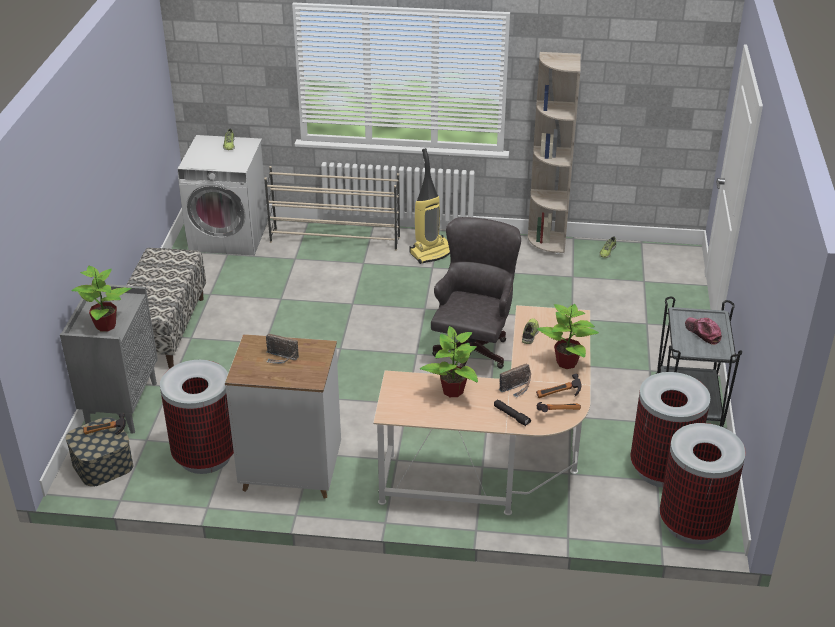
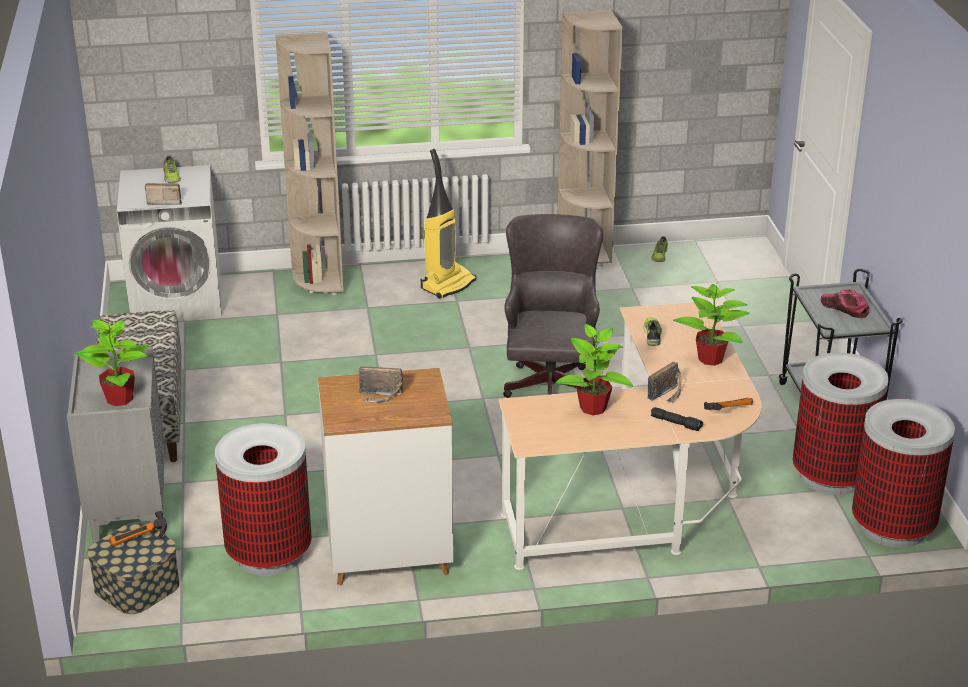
camera: 15 degrees left, 5 degrees down
beige shoe rack [264,166,400,251] -> beige bookcase [275,32,343,295]
hammer [536,374,582,398] -> none
none -> radio [145,183,182,205]

